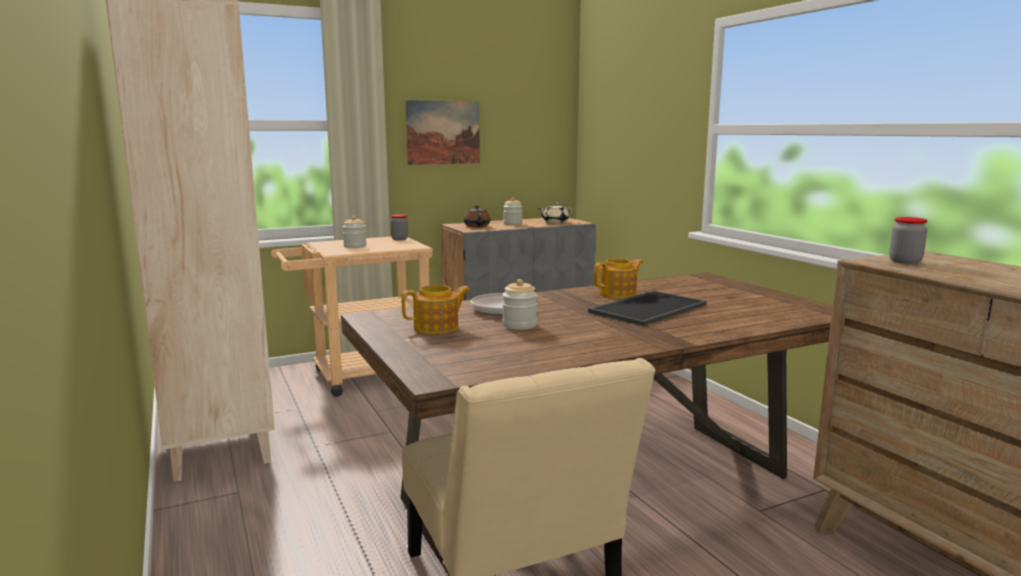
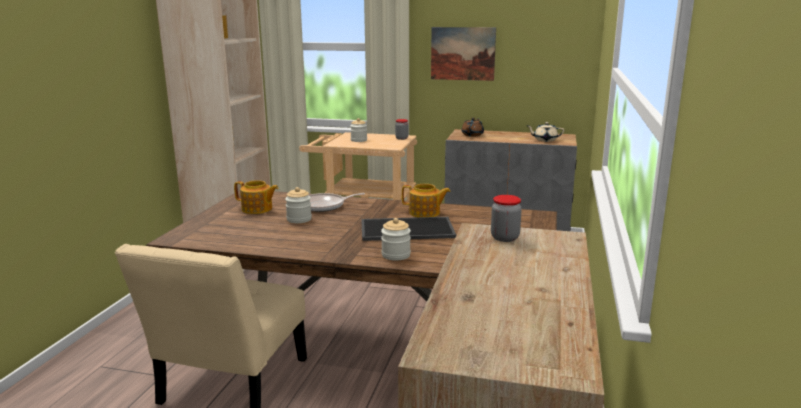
camera: 40 degrees right, 5 degrees up
jar [503,198,523,225] -> jar moved to [381,218,411,261]

